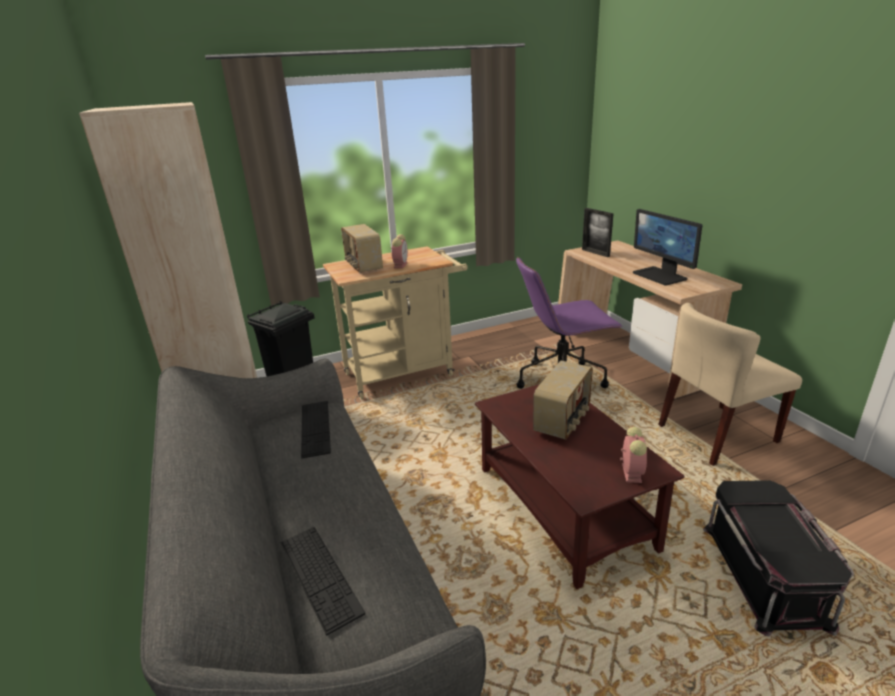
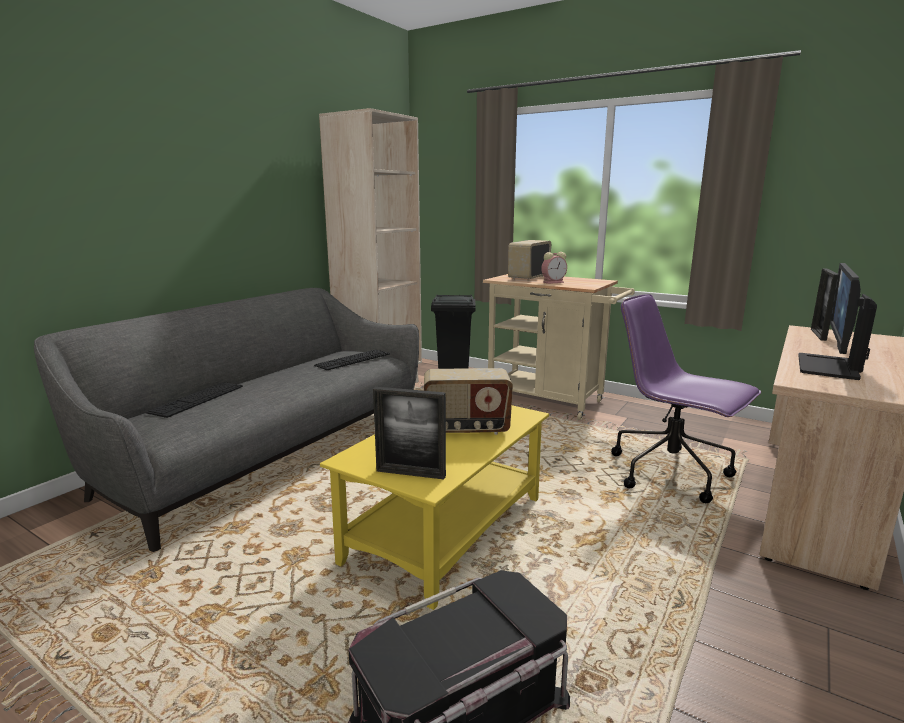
camera: 55 degrees right, 10 degrees down
brown coffee table [475,384,684,589] -> yellow coffee table [320,405,549,610]
alarm clock [620,427,647,483] -> picture frame [373,387,446,479]
beige chair [658,303,802,466] -> none

